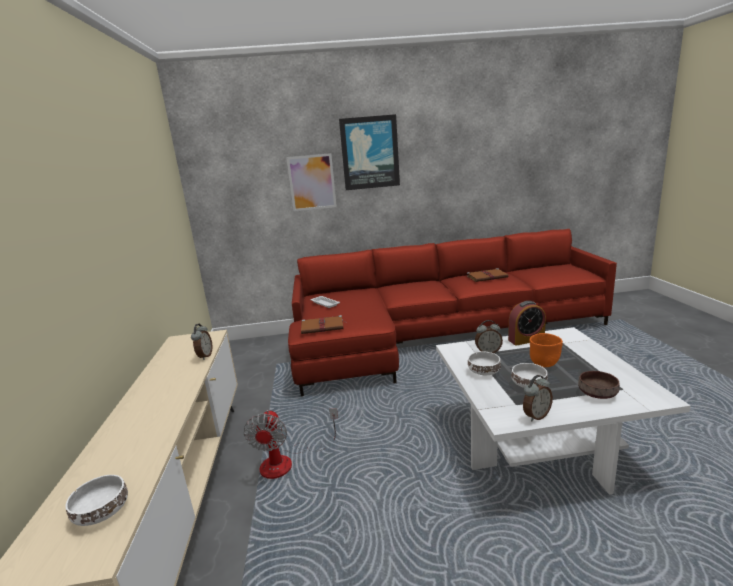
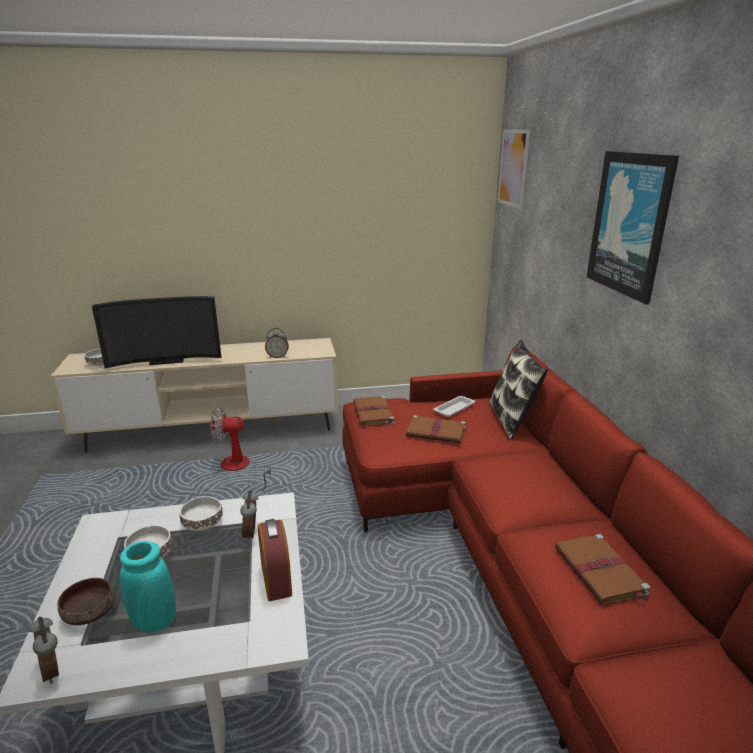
camera: 85 degrees right, 5 degrees up
picture [286,153,337,211] -> picture moved to [498,130,530,209]
alarm clock [523,375,553,421] -> alarm clock moved to [29,617,59,684]
orange bowl [530,333,563,367] -> none
none -> television [92,296,221,369]
none -> turquoise vase [120,541,176,632]
none -> brown book [406,415,469,443]
none -> pillow [489,340,548,439]

